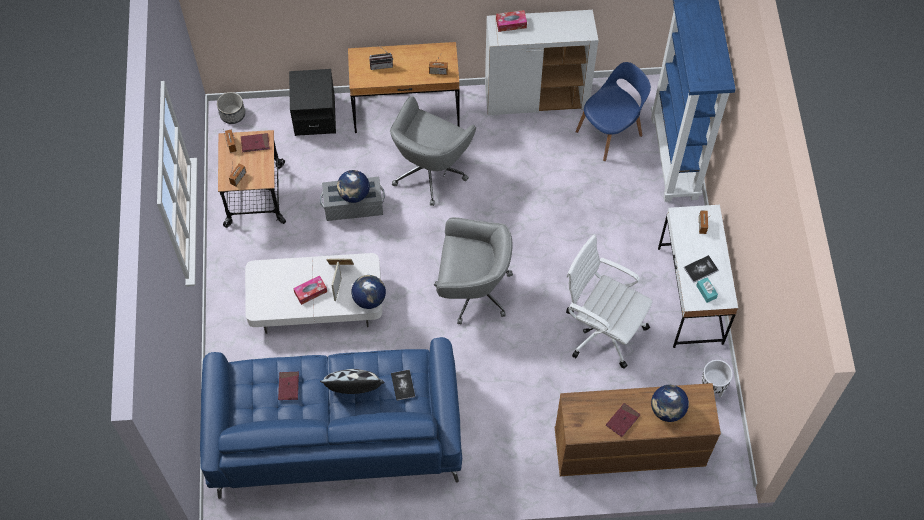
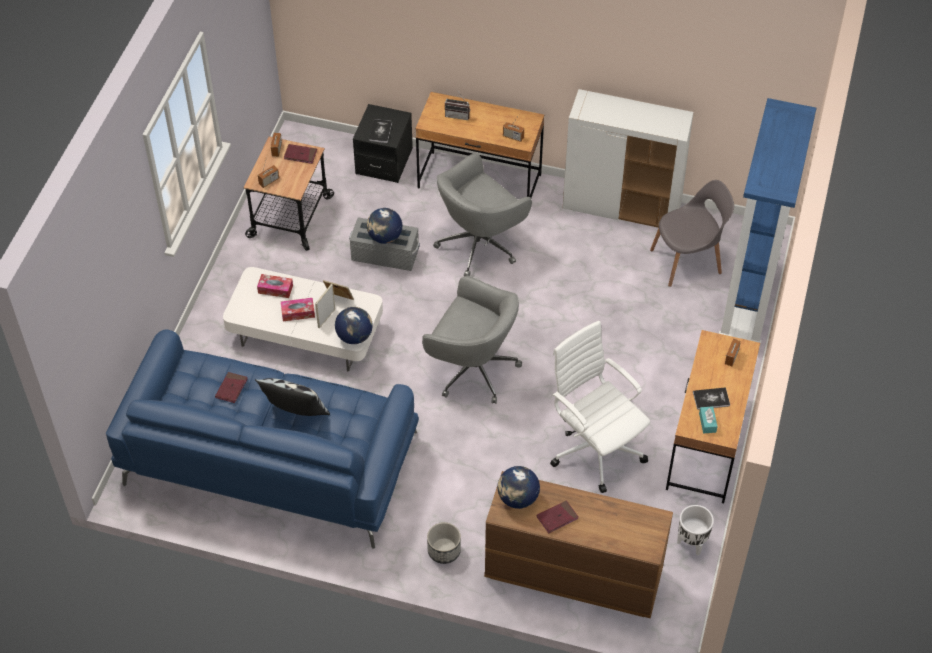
camera: 20 degrees right, 10 degrees down
planter [217,92,245,124] -> planter moved to [427,522,461,564]
book [391,369,415,401] -> book moved to [369,119,392,143]
tissue box [496,10,527,32] -> tissue box moved to [257,274,293,298]
blue chair [576,62,651,161] -> grey chair [650,180,734,287]
globe [651,385,689,422] -> globe moved to [497,466,540,509]
white desk [658,205,738,348] -> brown desk [666,330,760,504]

